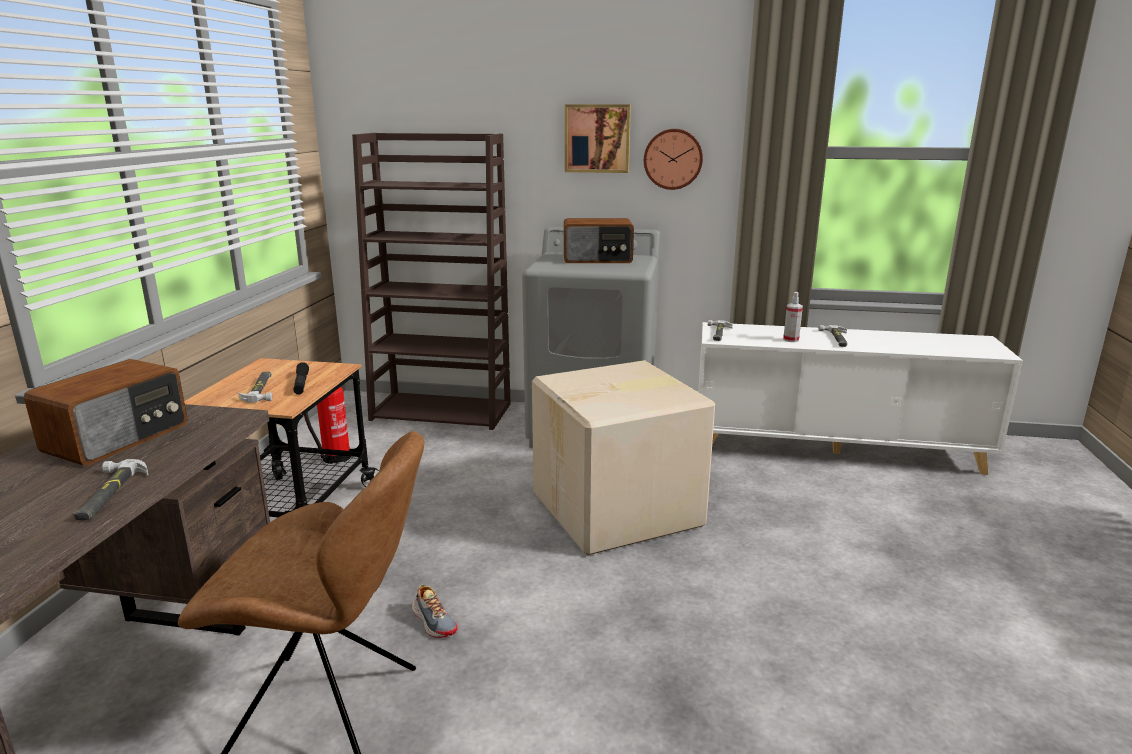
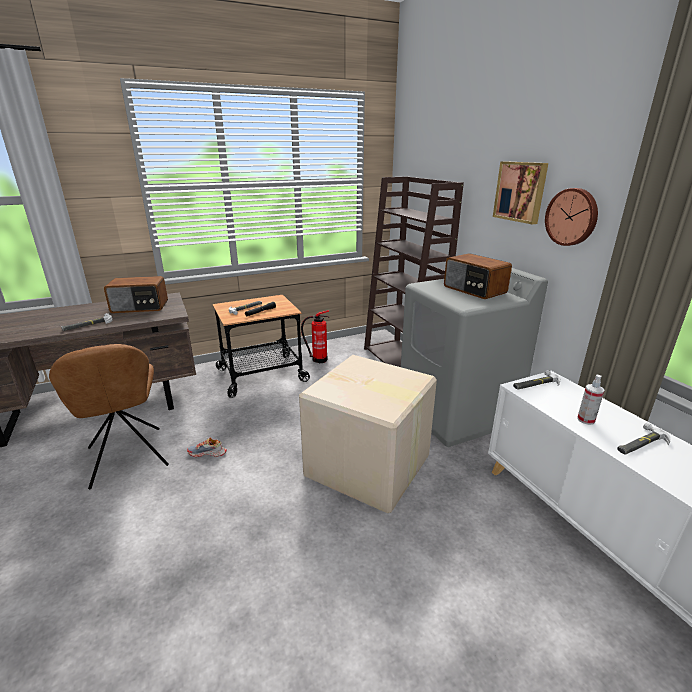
camera: 55 degrees right, 5 degrees up
shoe [412,585,458,638] -> shoe turned 75 degrees clockwise [187,437,227,457]

